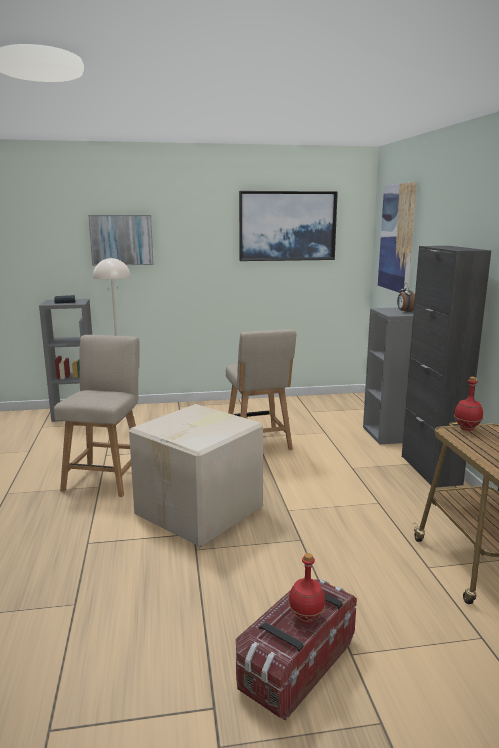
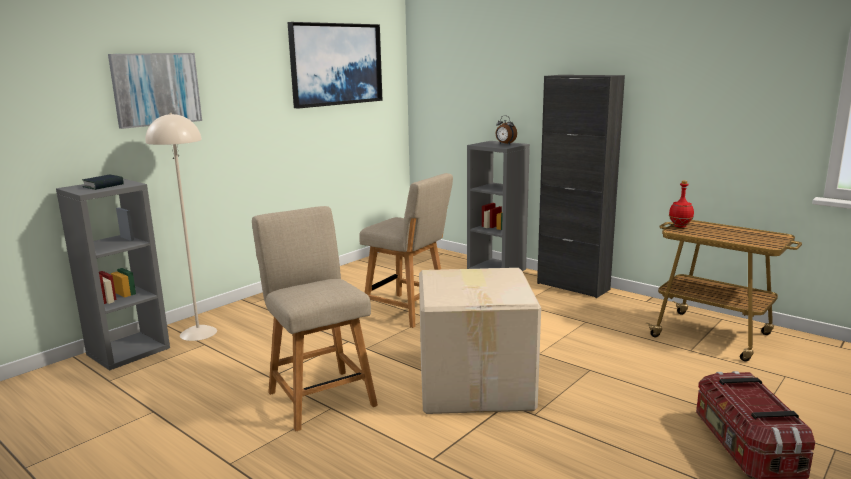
camera: 40 degrees left, 0 degrees up
red bottle [289,553,325,623] -> none
picture [378,182,417,293] -> none

